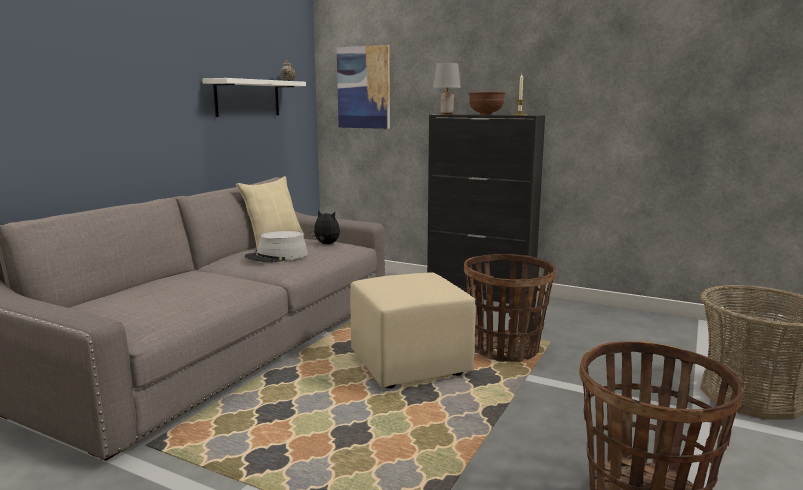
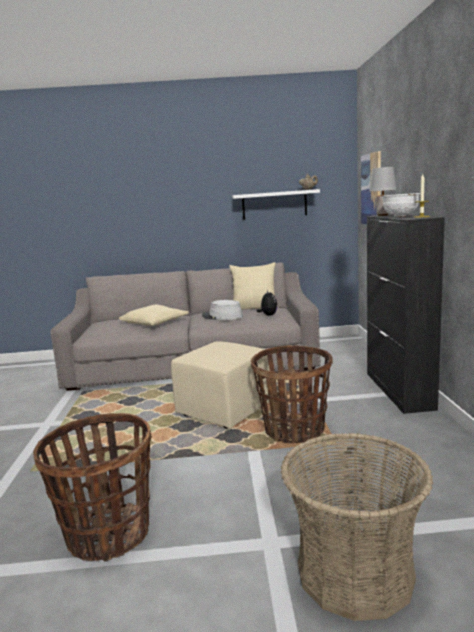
camera: 60 degrees right, 0 degrees up
brown bowl [468,92,506,115] -> white bowl [382,193,420,217]
none -> beige pillow [119,305,189,326]

